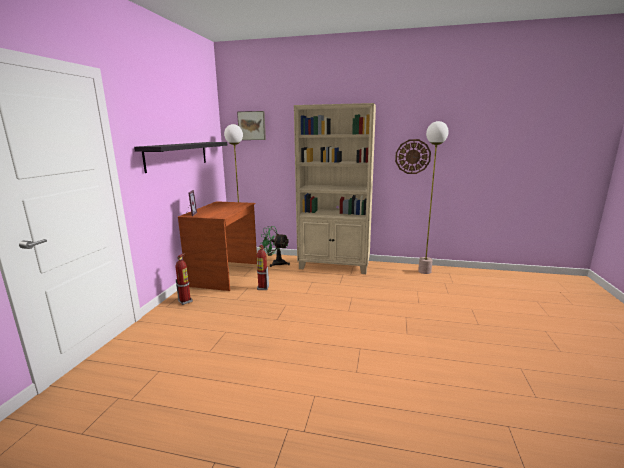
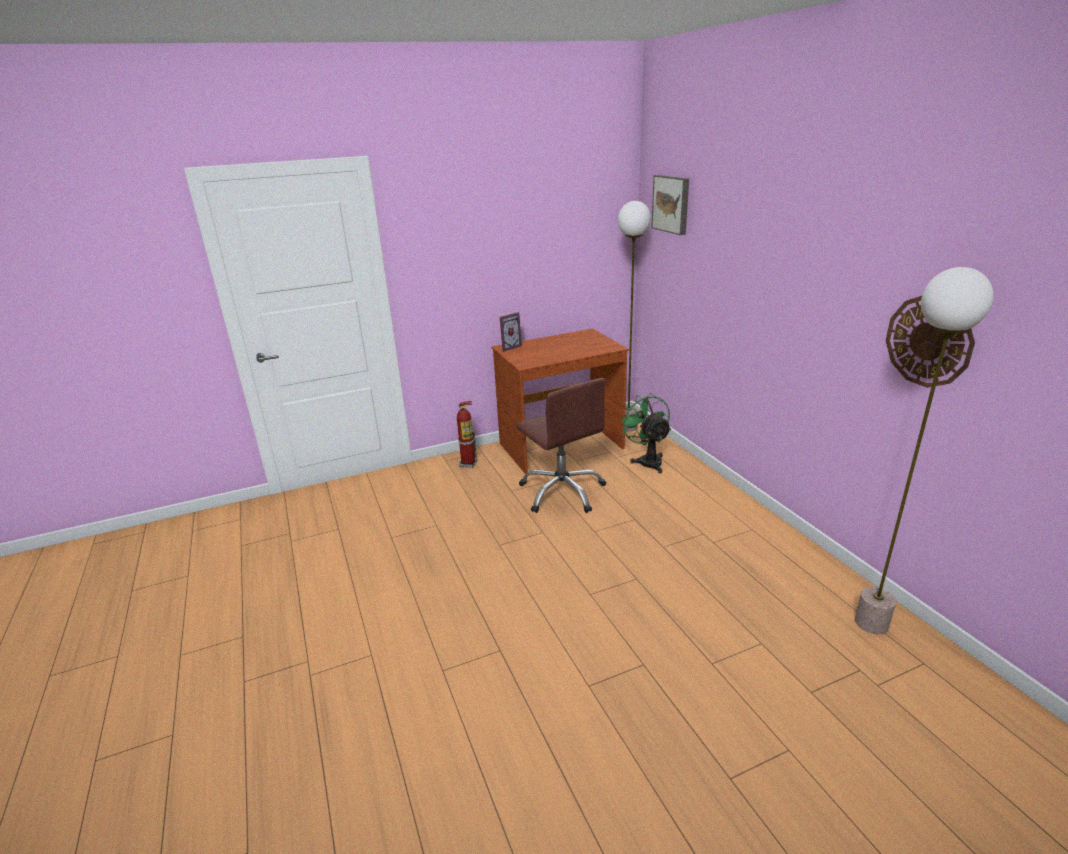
camera: 55 degrees right, 10 degrees up
black shelf [134,142,227,173] -> none
fire extinguisher [257,245,269,290] -> brown office chair [516,378,606,513]
beige bookcase [294,103,376,274] -> none

